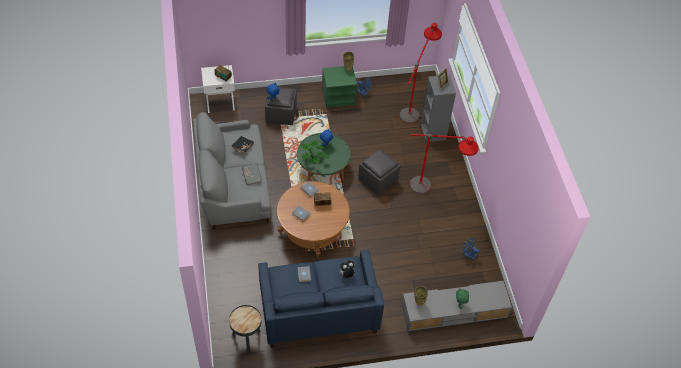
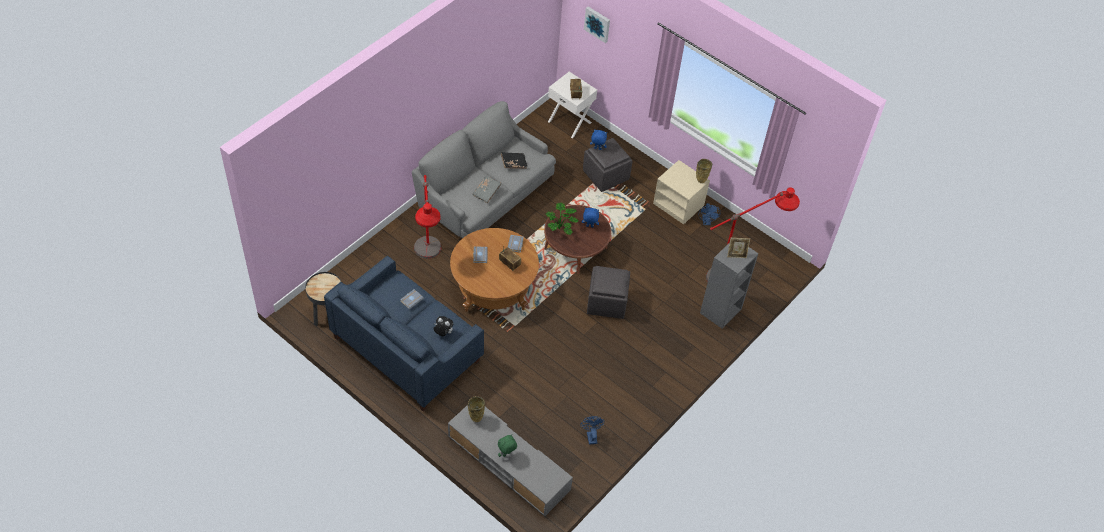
camera: 50 degrees right, 0 degrees up
green coffee table [297,133,350,182] -> brown coffee table [544,205,611,274]
green nightstand [322,66,357,108] -> beige nightstand [653,160,710,225]
red floor lamp [409,133,478,194] -> red floor lamp moved to [414,175,441,259]
none -> picture [584,7,610,43]

